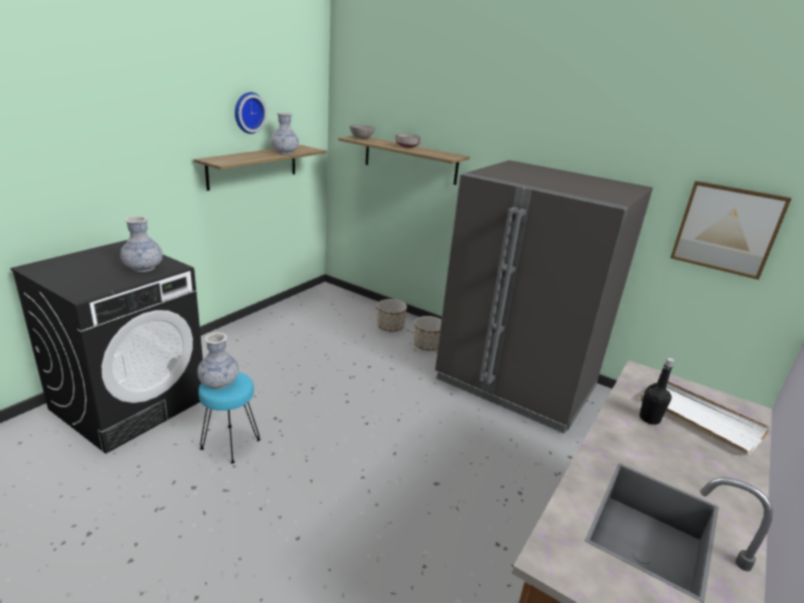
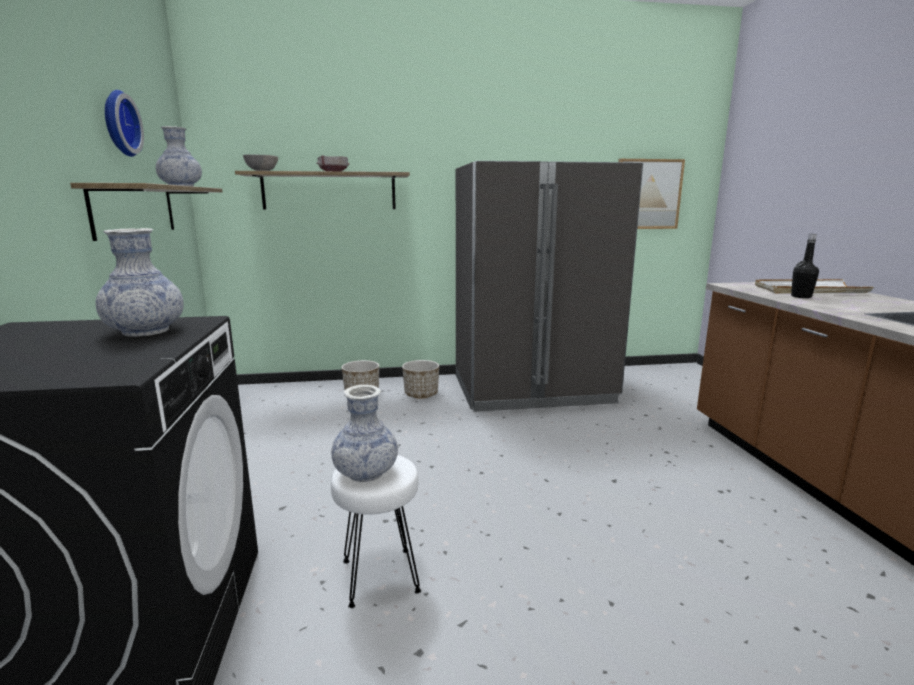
camera: 40 degrees left, 10 degrees down
turquoise stool [198,372,261,464] -> white stool [331,455,421,608]

